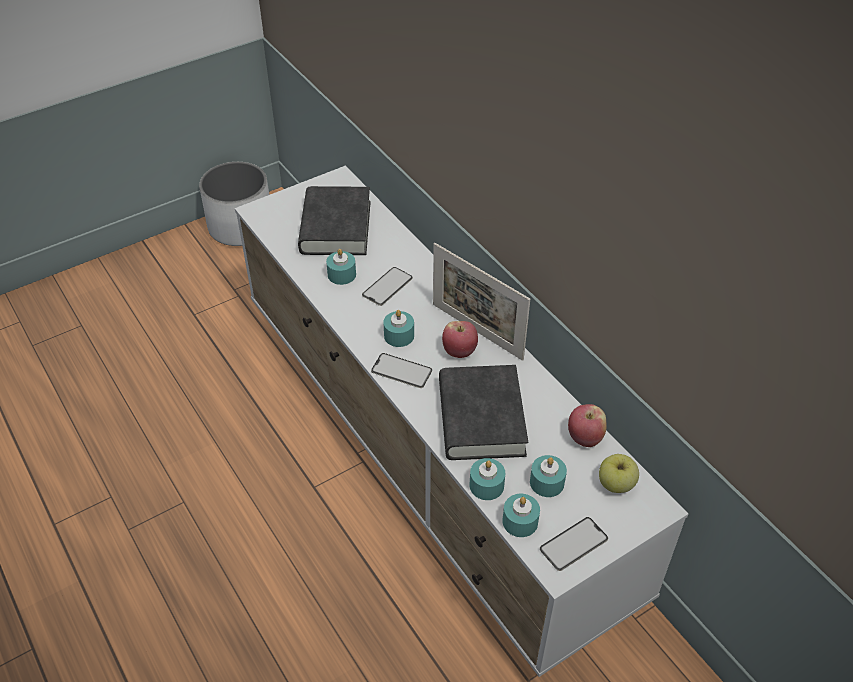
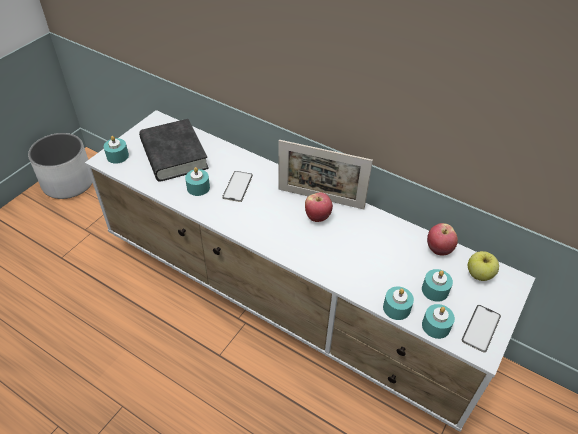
camera: 25 degrees left, 0 degrees up
phone [371,353,432,388] -> none
turquoise candle [383,310,414,347] -> turquoise candle moved to [104,136,129,164]
black book [439,365,528,460] -> none

